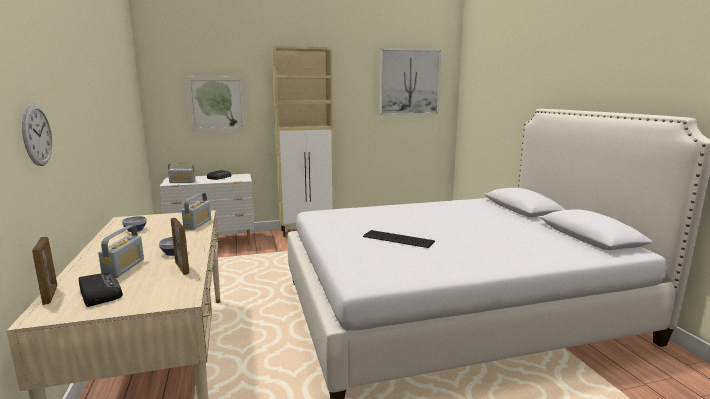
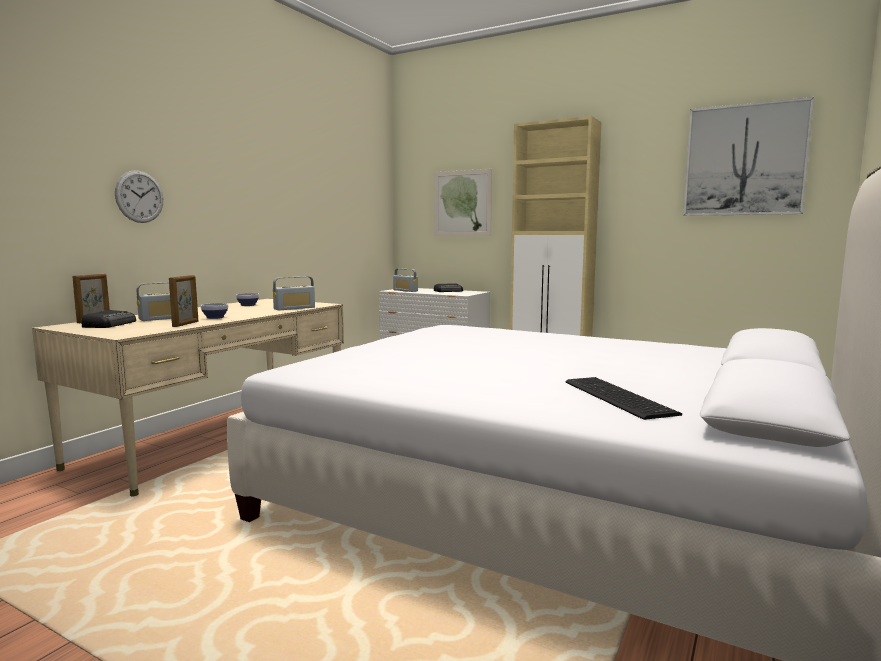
camera: 45 degrees right, 5 degrees down
keyboard [363,230,435,248] -> keyboard moved to [566,377,682,420]

